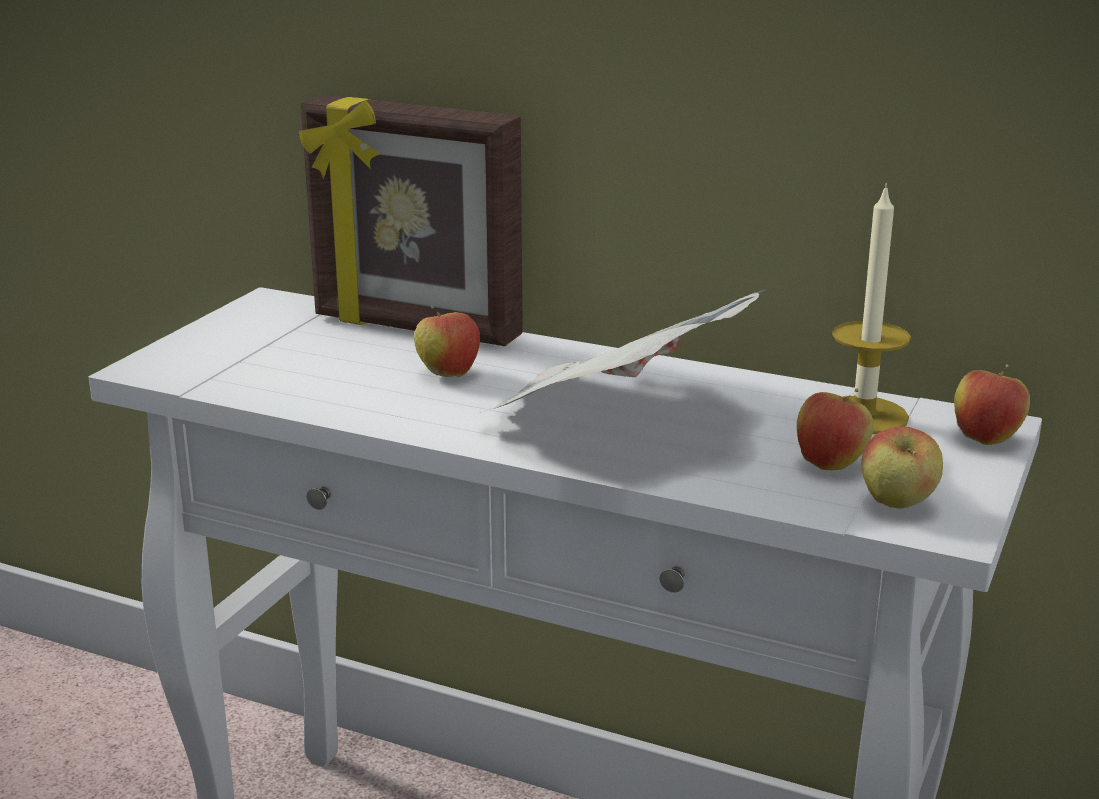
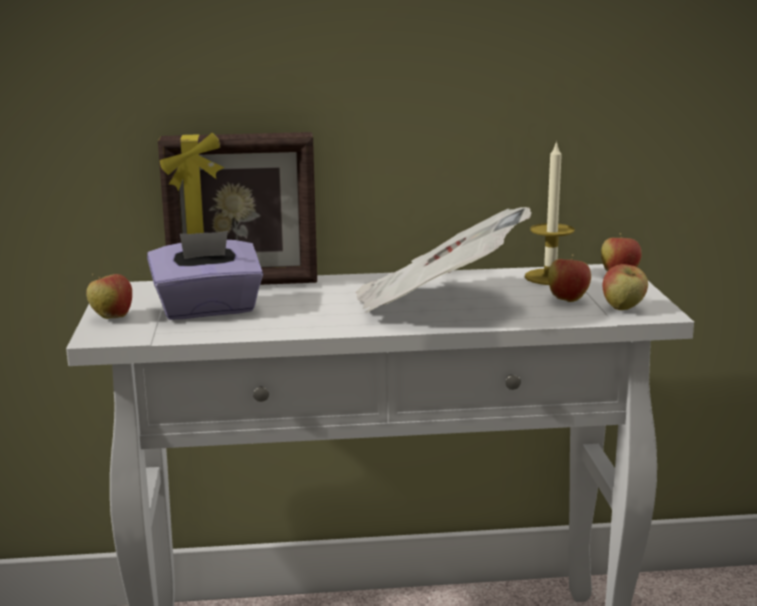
camera: 30 degrees left, 5 degrees down
apple [414,306,480,377] -> apple moved to [86,274,132,319]
none -> purple tissue box [147,231,263,320]

